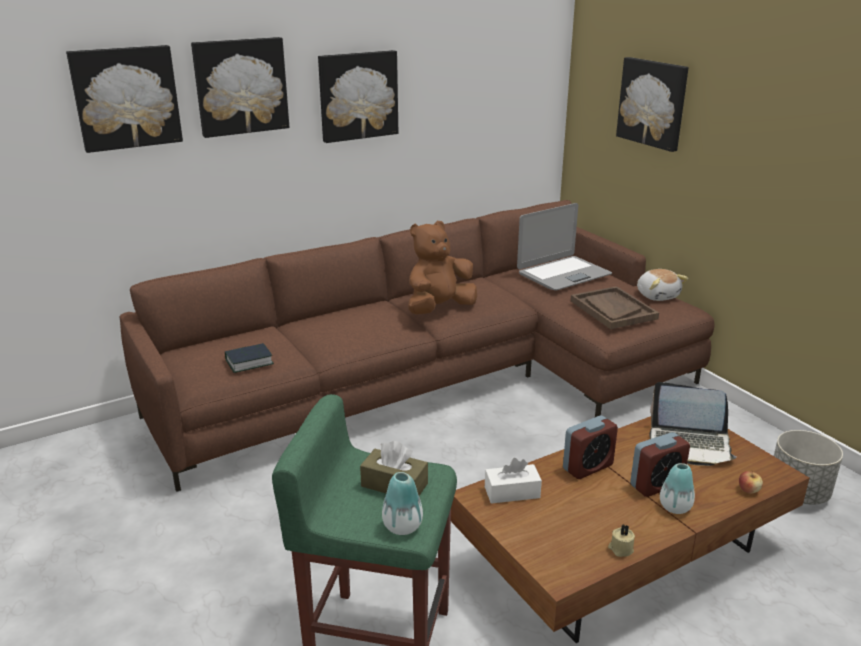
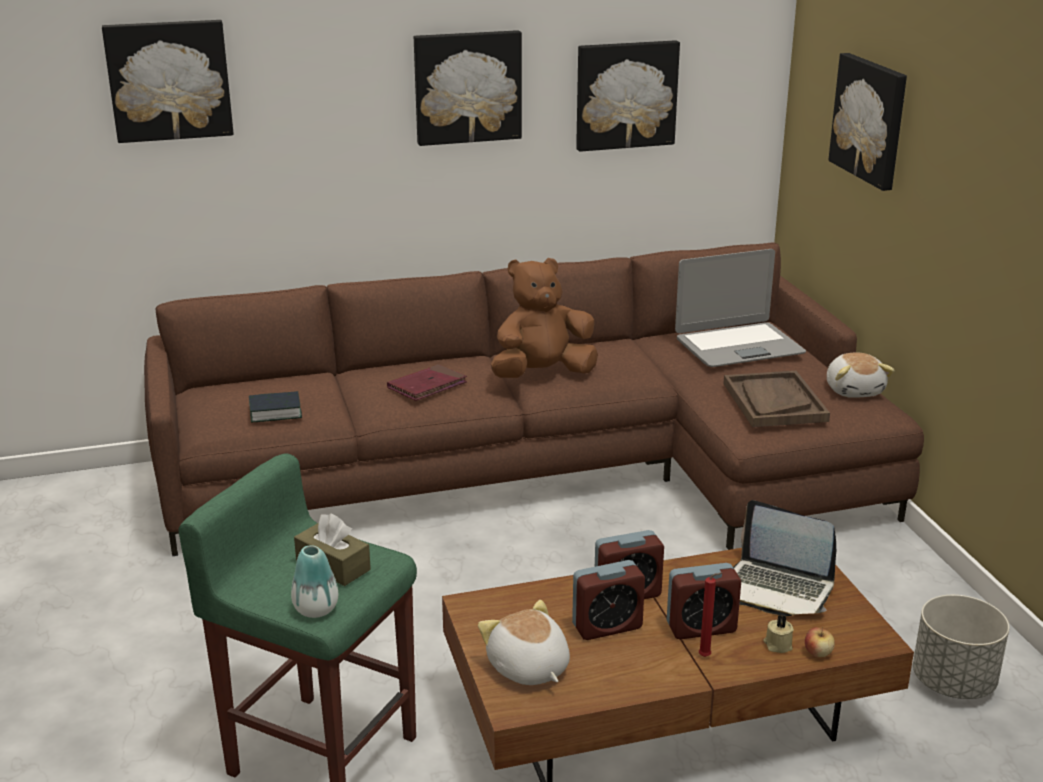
camera: 15 degrees right, 0 degrees up
picture [191,37,289,138] -> picture moved to [576,40,680,152]
white tissue box [485,458,542,504] -> none
beige candle [608,525,635,557] -> beige candle moved to [763,614,794,653]
vase [660,463,695,514] -> red candle [699,572,722,657]
none -> red book [387,364,467,401]
none -> plush toy [478,600,570,685]
none -> alarm clock [572,560,645,640]

